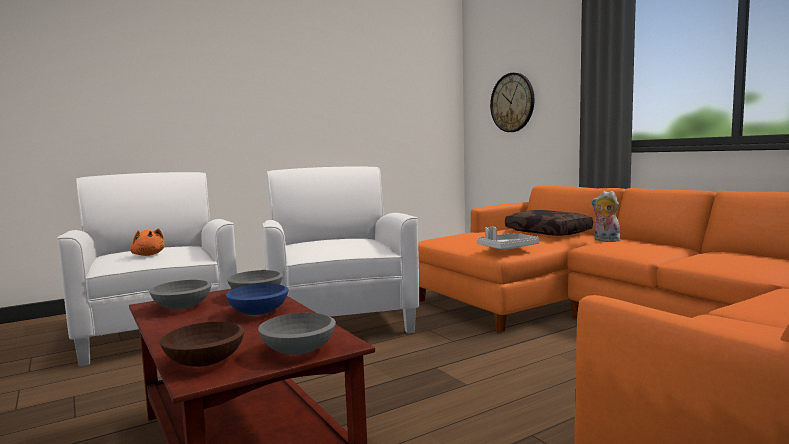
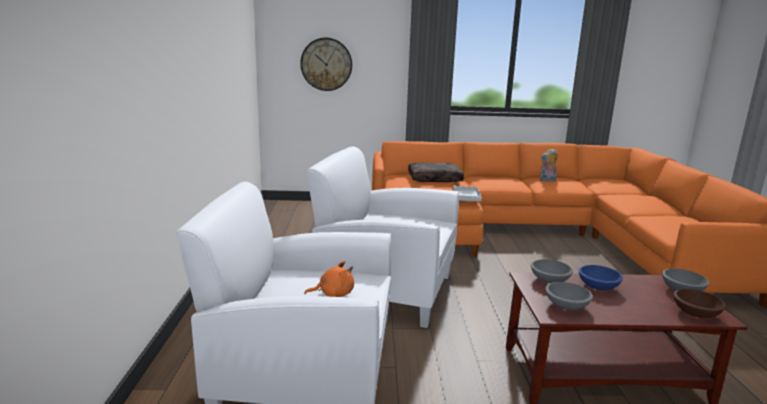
camera: 60 degrees left, 10 degrees up
plush toy [591,191,621,242] -> plush toy moved to [540,149,558,182]

